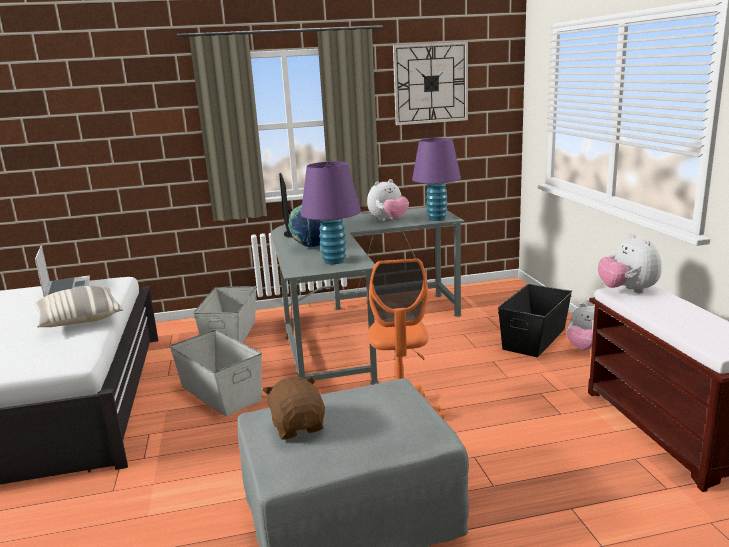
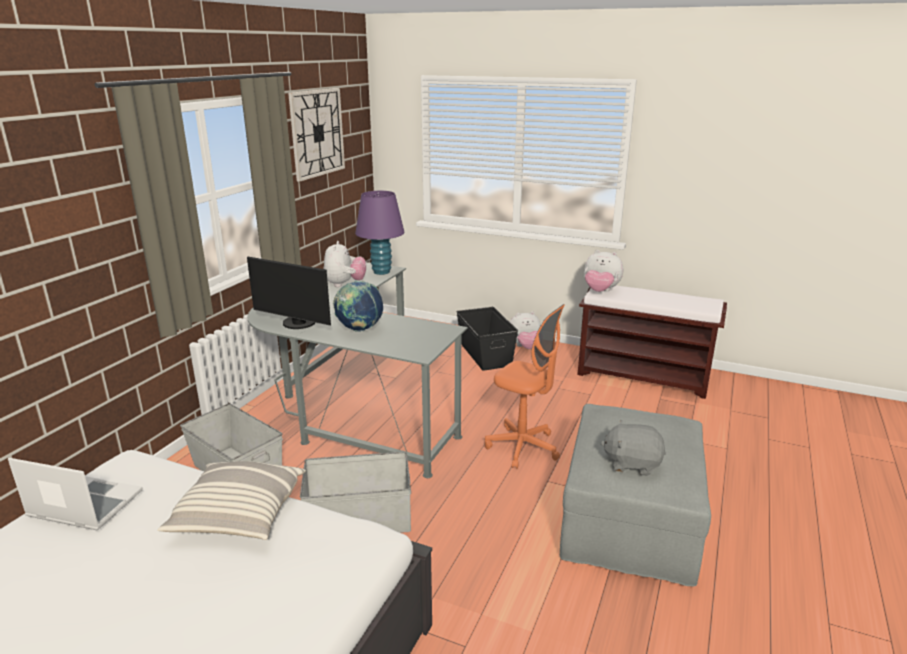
camera: 55 degrees left, 5 degrees up
brown plush toy [262,376,325,440] -> grey plush toy [601,420,666,476]
purple table lamp [301,161,361,264] -> none

